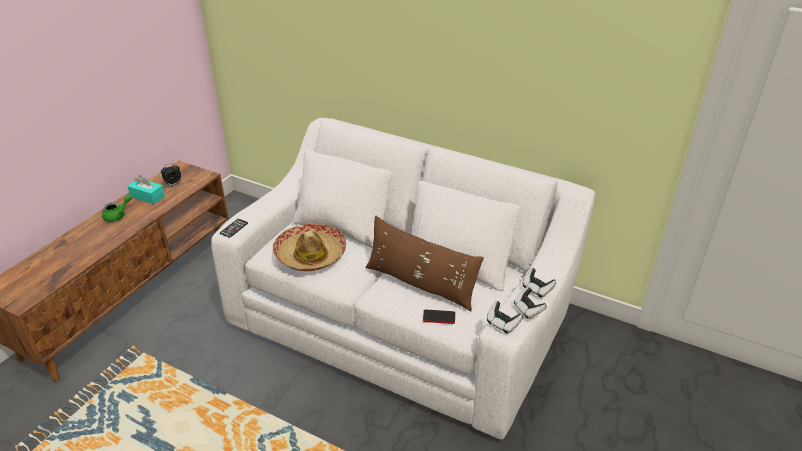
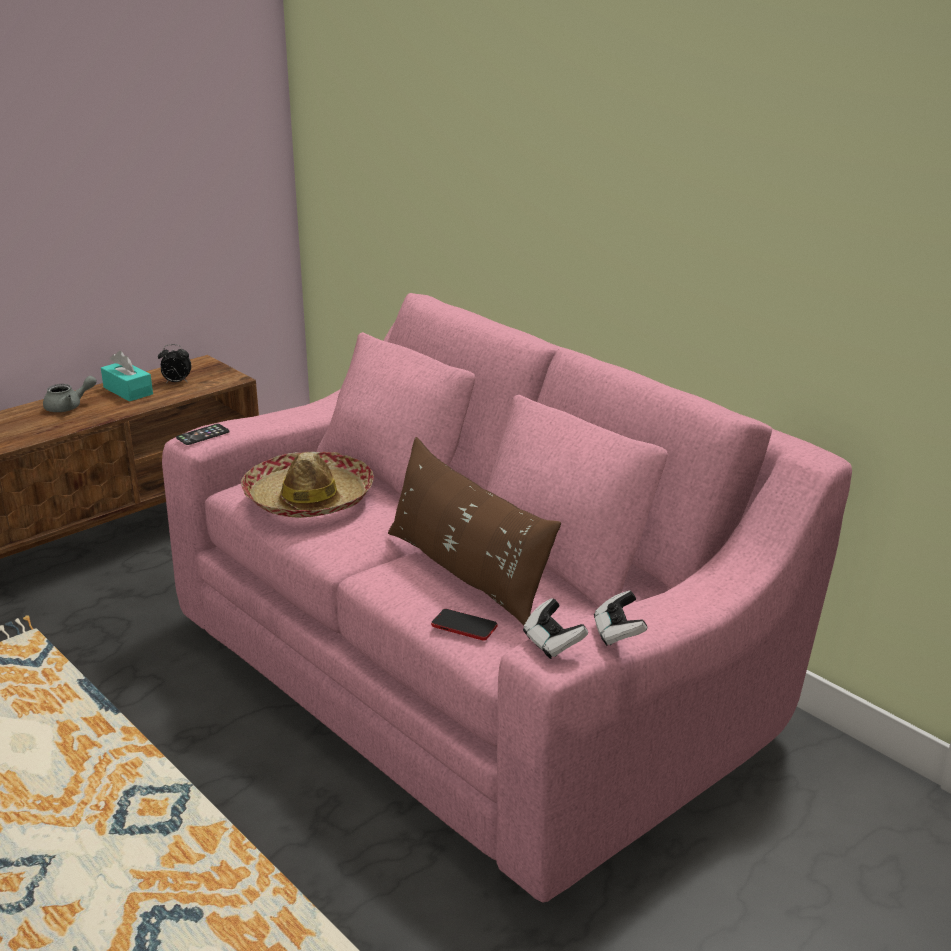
camera: 20 degrees right, 10 degrees down
green teapot [102,194,132,222] -> grey teapot [43,376,97,412]
white sofa [211,118,595,440] -> pink sofa [162,293,852,903]
game controller [522,268,557,298] -> none

